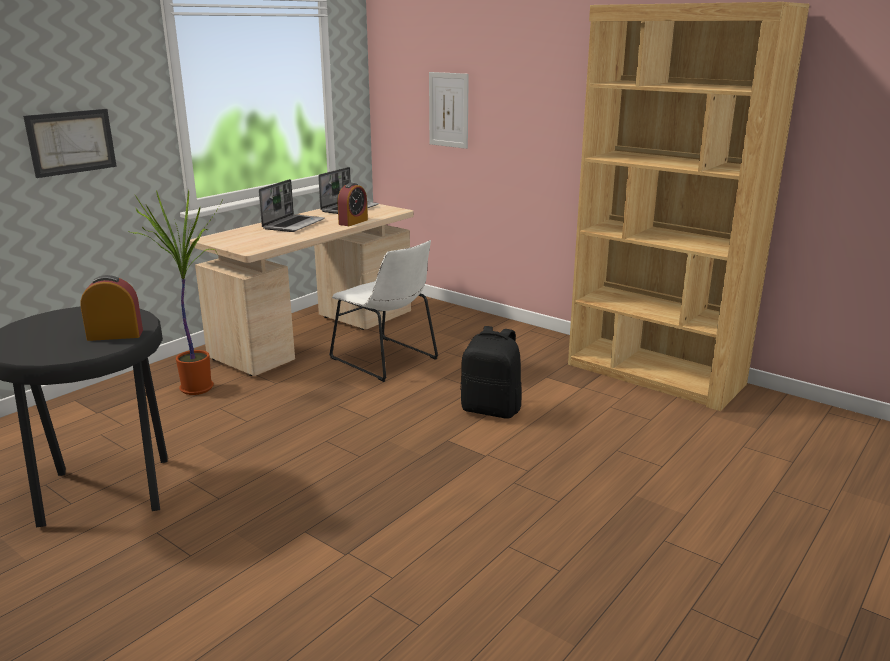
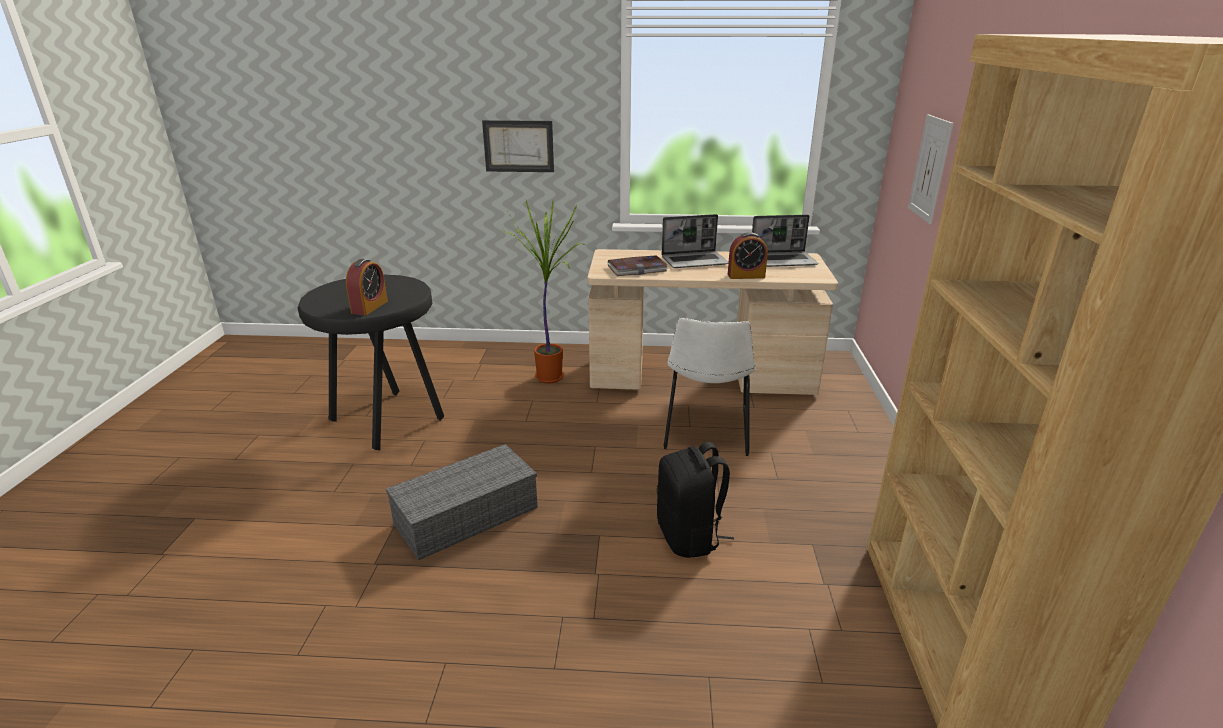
camera: 55 degrees right, 5 degrees up
alarm clock [80,275,143,341] -> alarm clock turned 60 degrees clockwise [346,259,388,315]
none -> grey storage box [386,444,538,560]
none -> book [607,255,668,276]

